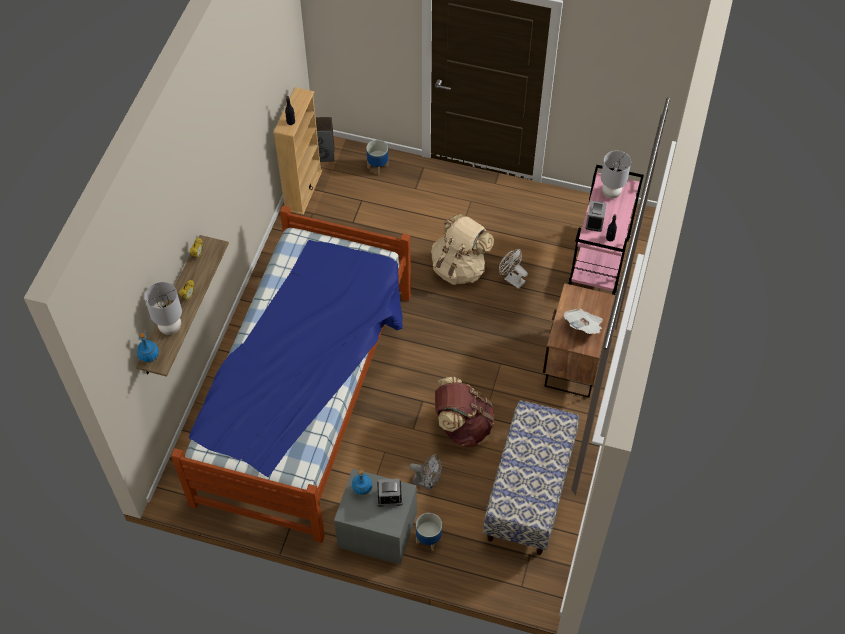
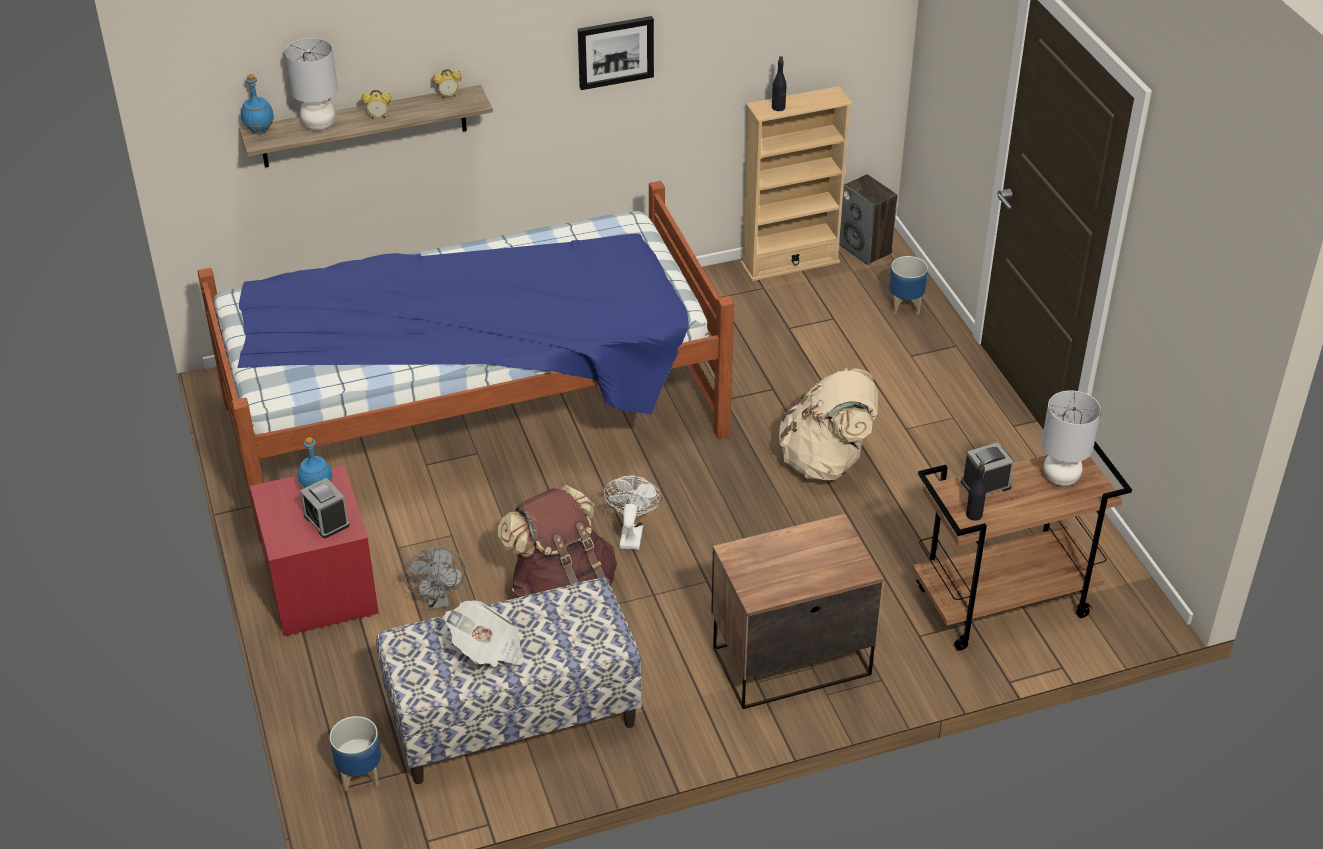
camera: 55 degrees right, 15 degrees down
grey nightstand [334,468,417,564] -> red nightstand [250,465,379,636]
planter [416,513,442,551] -> planter moved to [330,716,381,791]
white fan [499,249,528,289] -> white fan moved to [603,476,662,550]
newspaper [564,309,603,334] -> newspaper moved to [445,600,524,667]
pink cart [568,165,644,295] -> brown cart [913,441,1132,651]
none -> picture [578,16,654,90]

